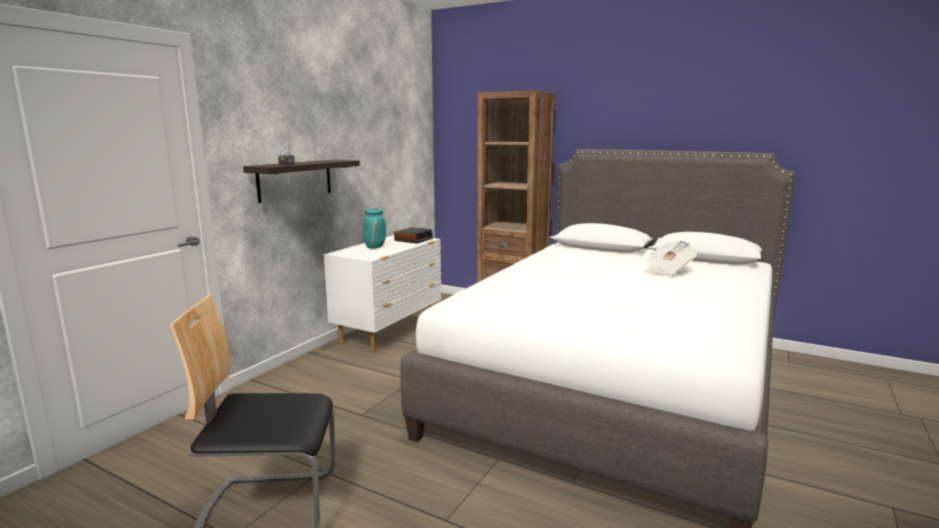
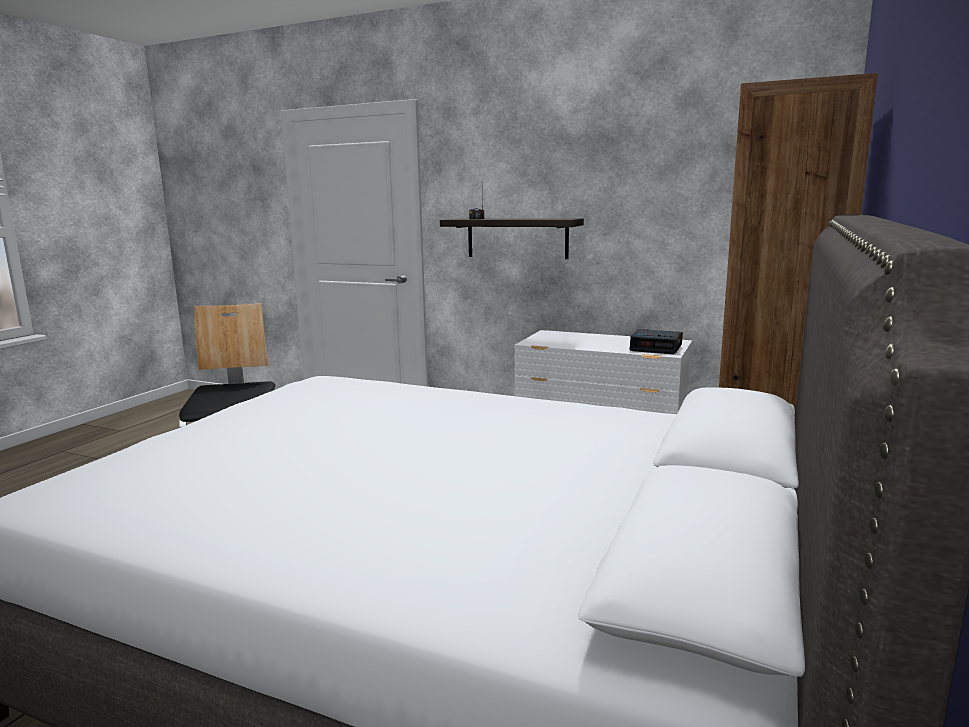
camera: 85 degrees right, 0 degrees up
turquoise vase [363,209,386,249] -> none
newspaper [644,241,697,275] -> none

